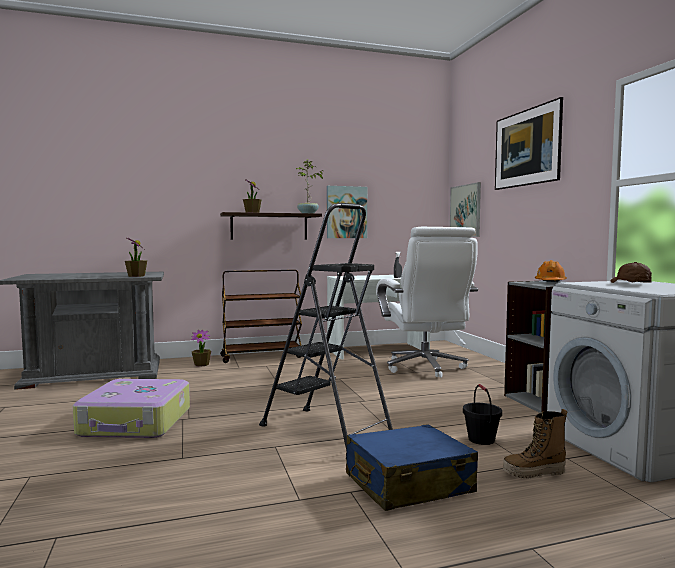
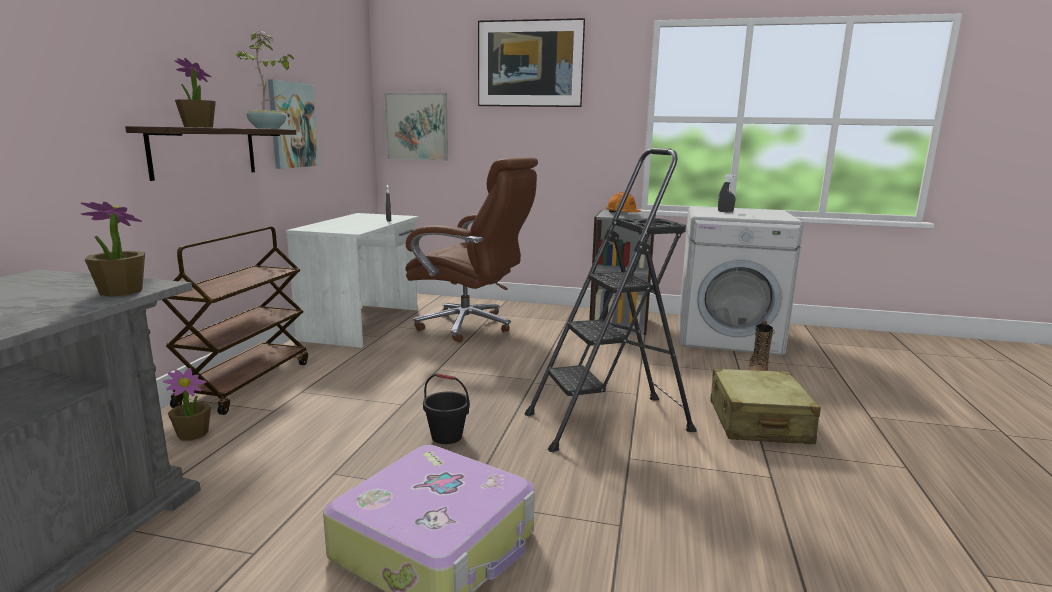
camera: 60 degrees left, 10 degrees up
blue suitcase [346,424,478,511] -> beige suitcase [710,368,821,444]
white office chair [376,227,478,378] -> brown office chair [405,157,538,343]
black bucket [463,384,502,445] -> black bucket moved to [423,373,470,444]
brown cap [611,262,652,283] -> grey spray bottle [718,174,736,212]

